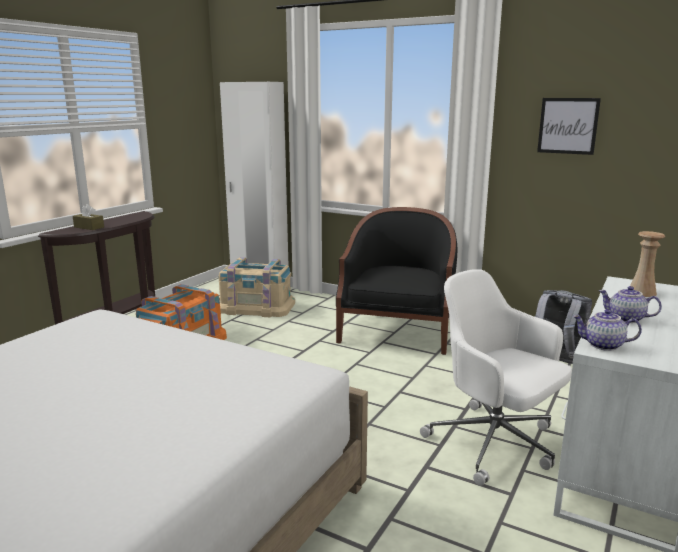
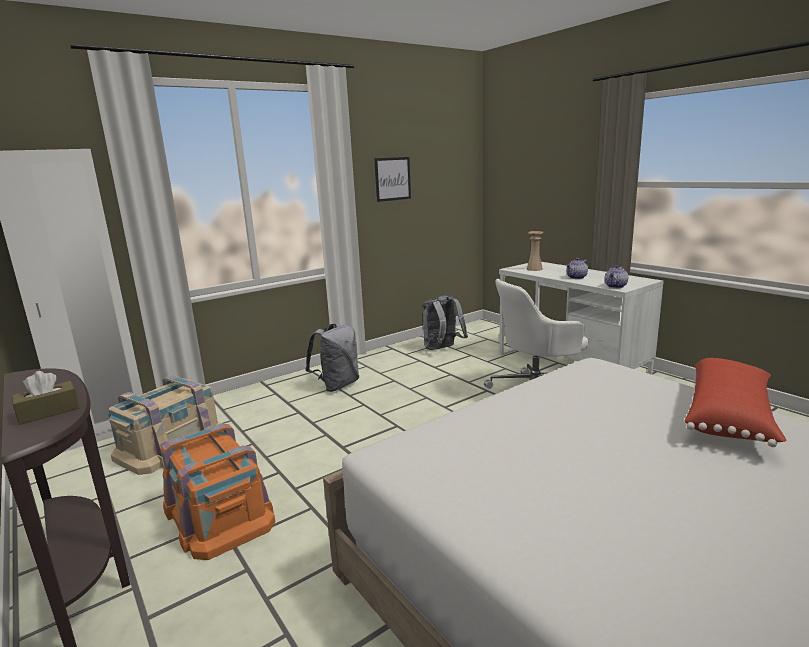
camera: 65 degrees left, 0 degrees up
black armchair [336,207,457,355] -> grey backpack [305,324,359,392]
none -> red pillow [685,358,786,447]

